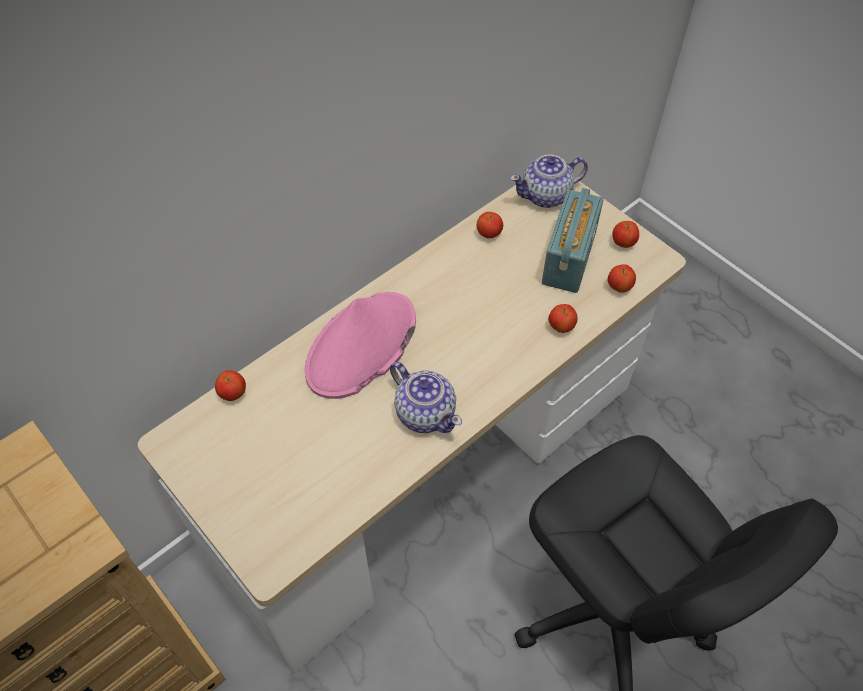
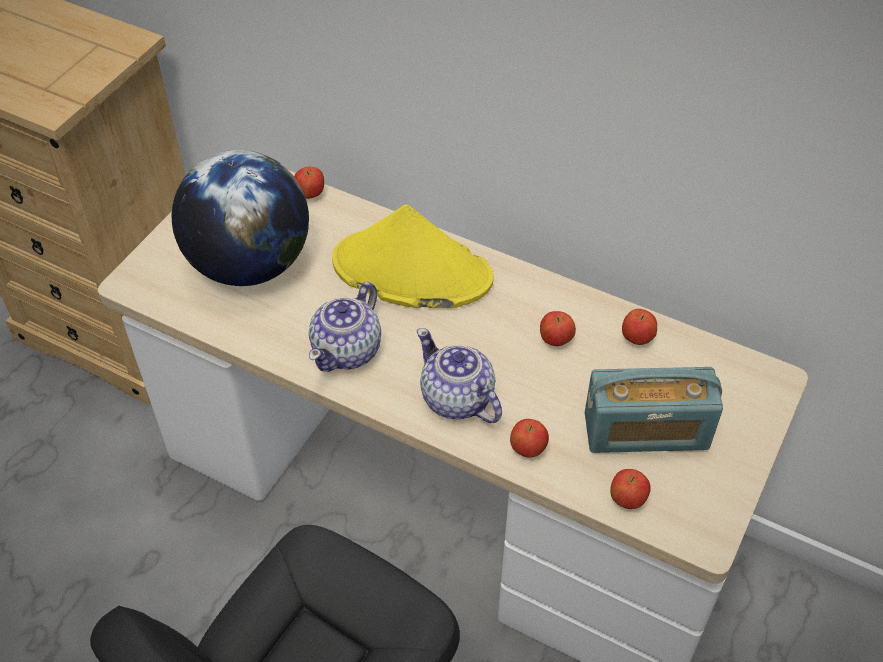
camera: 70 degrees right, 5 degrees down
pink hat [305,292,416,399] -> yellow hat [332,204,494,308]
teapot [510,155,588,208] -> teapot moved to [417,328,502,423]
apple [612,221,639,248] -> apple moved to [540,311,576,346]
none -> globe [172,150,309,286]

